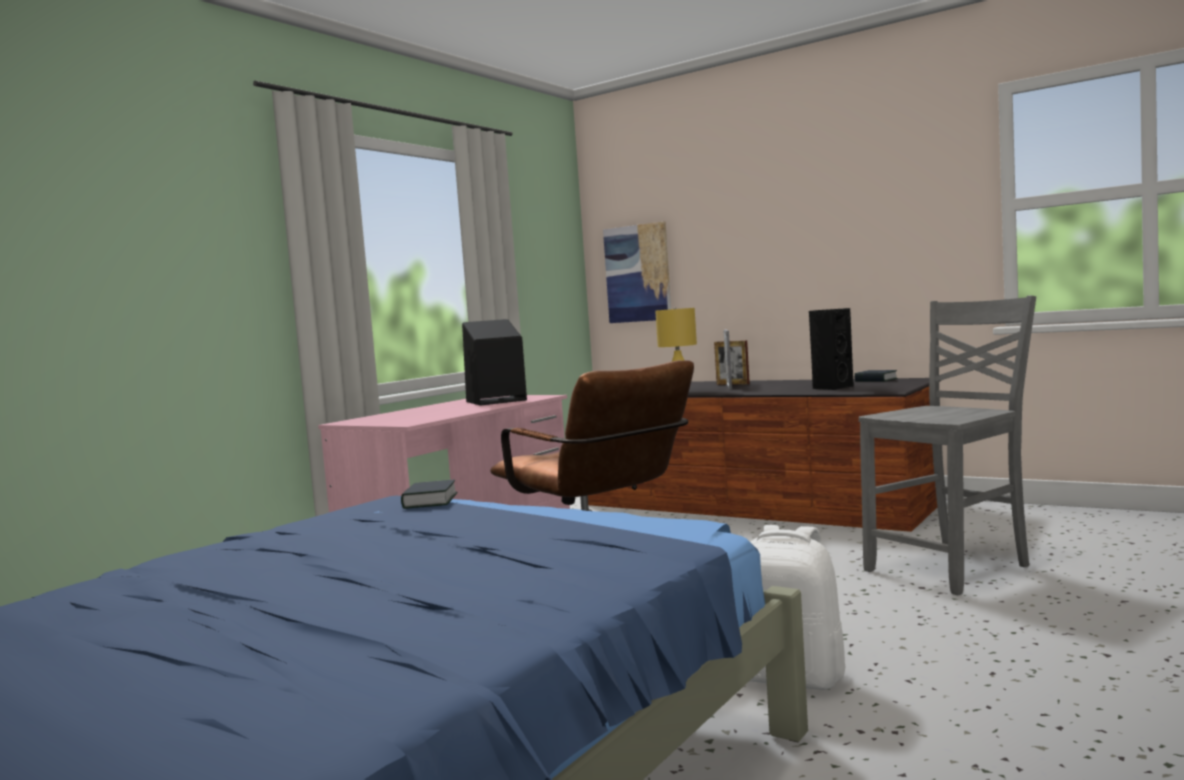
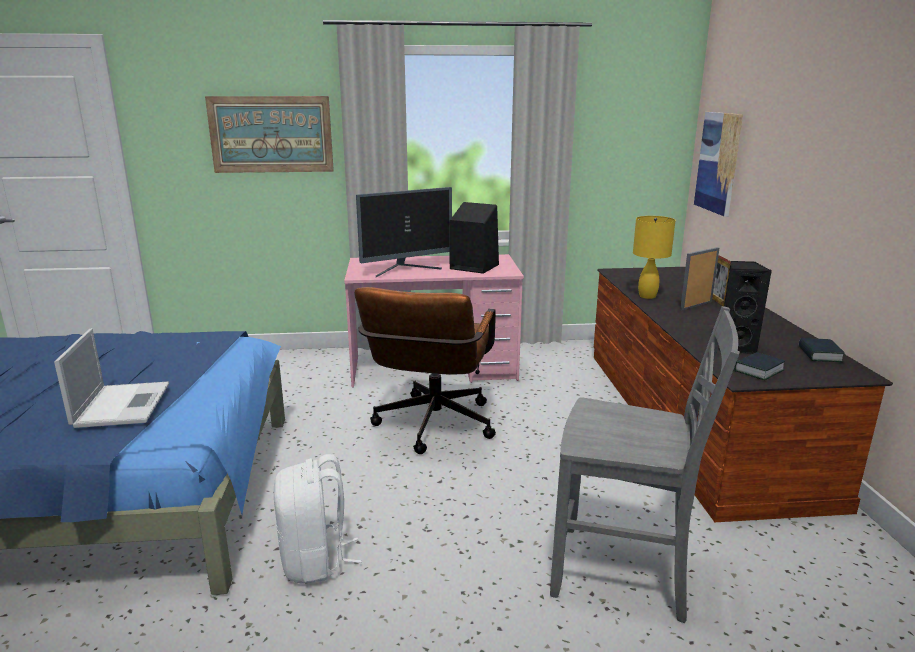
camera: 50 degrees right, 15 degrees up
book [401,479,457,509] -> book moved to [734,352,785,380]
none -> laptop [54,328,169,428]
none -> picture [205,96,334,173]
none -> monitor [356,187,452,277]

